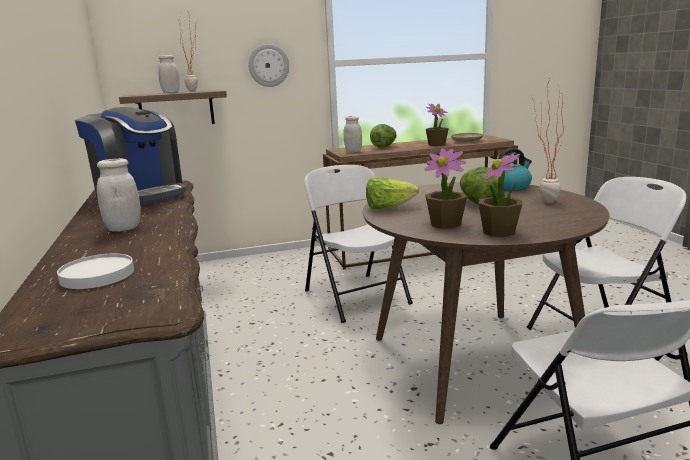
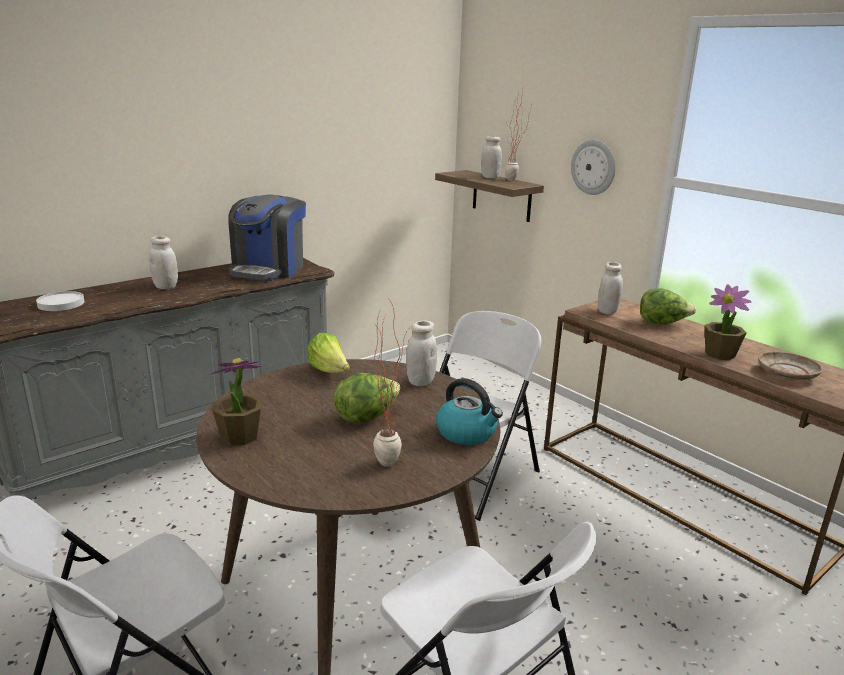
camera: 65 degrees right, 5 degrees up
potted plant [424,148,467,229] -> none
none -> white jar [406,321,437,386]

